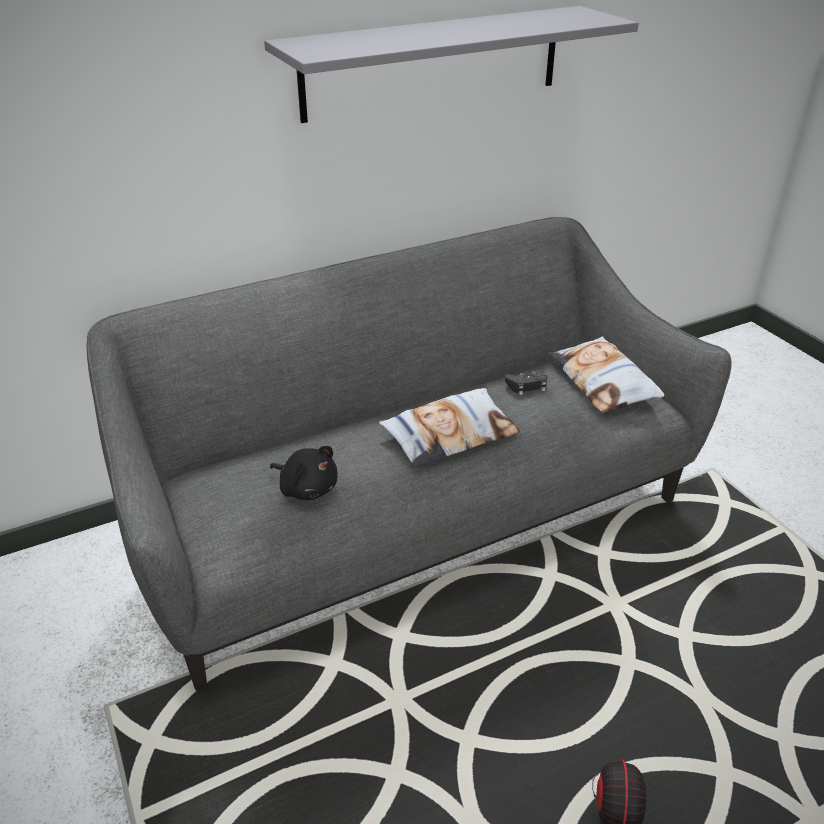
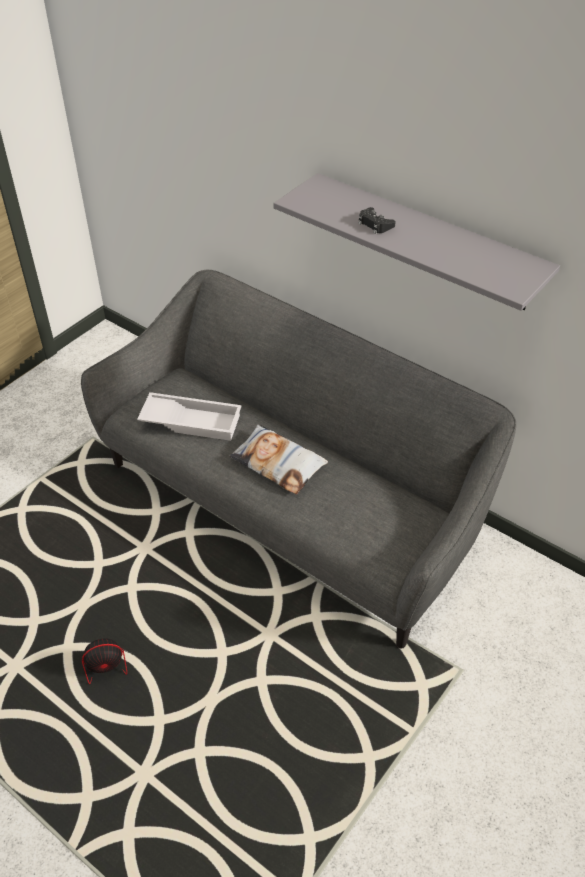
camera: 65 degrees right, 10 degrees up
black plush toy [270,446,338,500] -> white tray [137,392,242,441]
black game controller [505,369,547,395] -> black game controller moved to [358,207,396,234]
pillow [549,336,665,413] -> none

